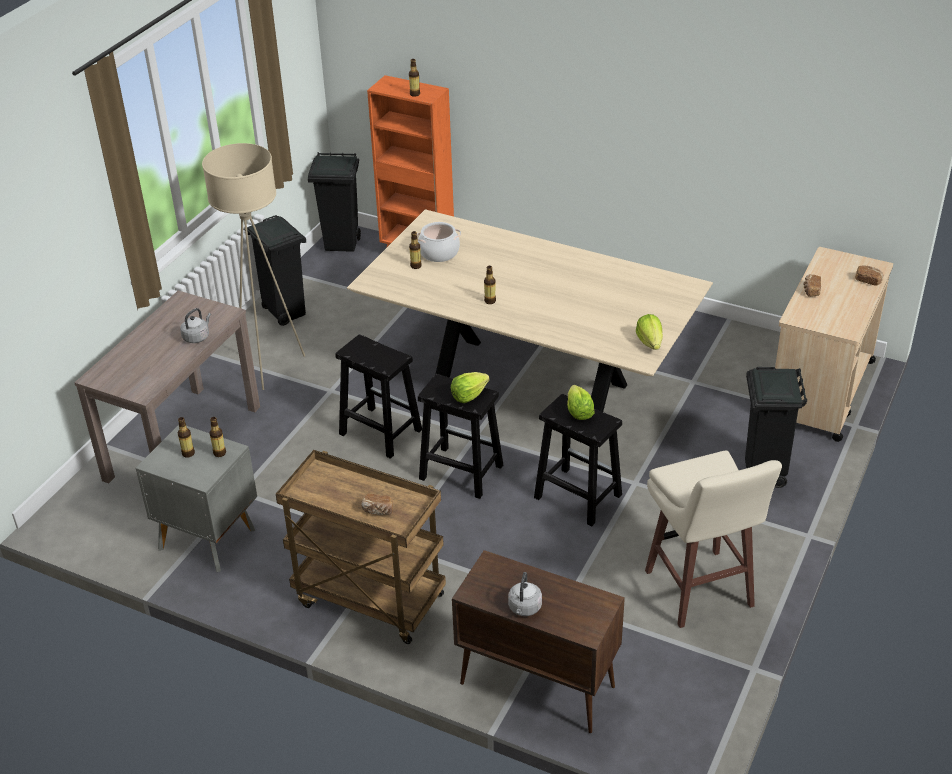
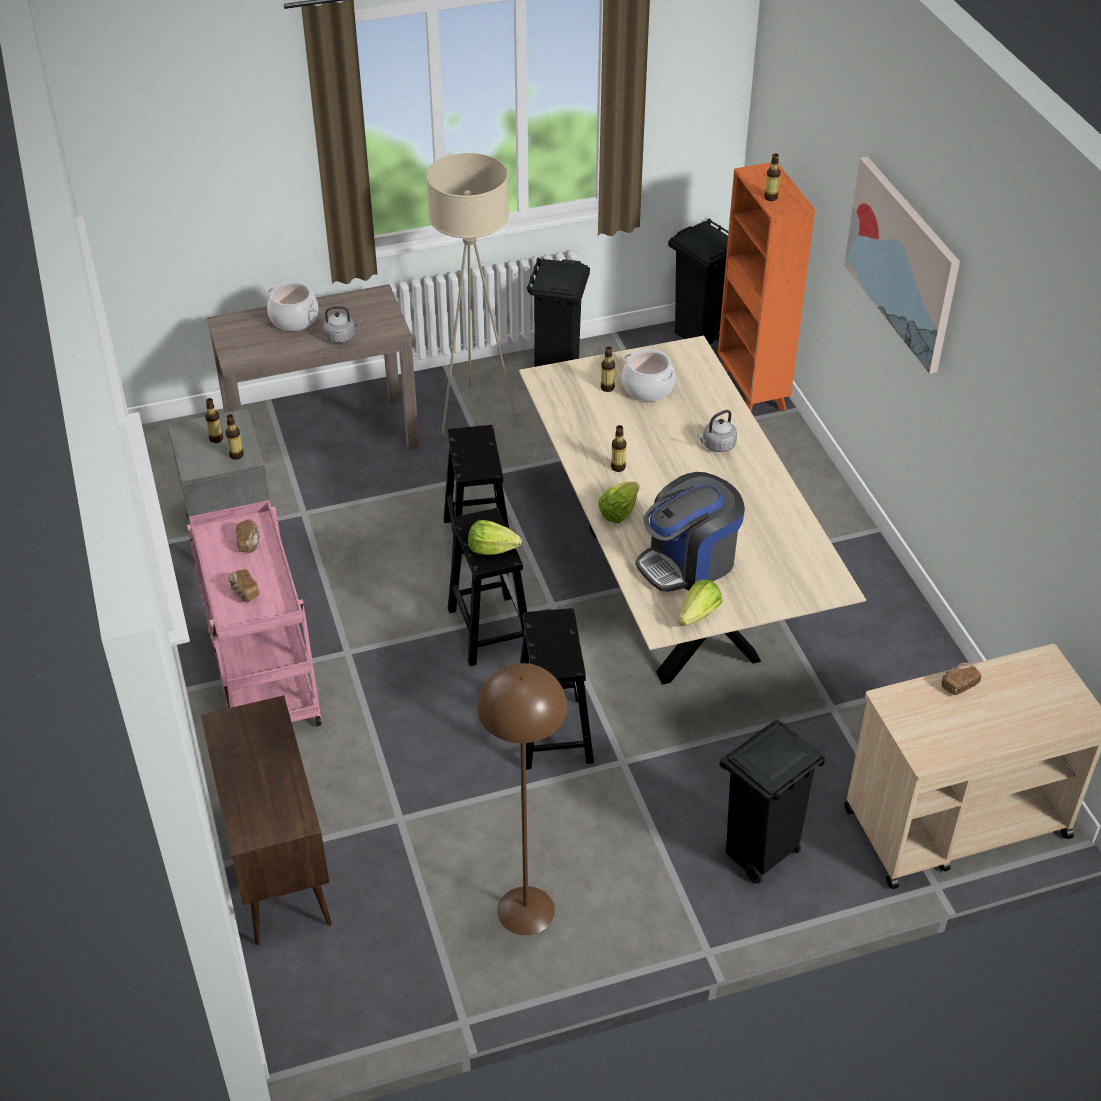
camera: 45 degrees right, 5 degrees up
brown cart [276,450,446,644] -> pink cart [187,500,322,726]
grey kettle [508,572,542,616] -> grey kettle moved to [697,410,737,452]
lettuce [567,385,594,420] -> lettuce moved to [598,482,639,523]
beige stool [645,451,782,628] -> brown floor lamp [478,663,567,935]
bread [855,265,883,286] -> bread moved to [236,520,260,553]
none -> cooking pot [267,282,318,331]
none -> coffee machine [636,472,745,591]
none -> picture [844,157,960,374]

